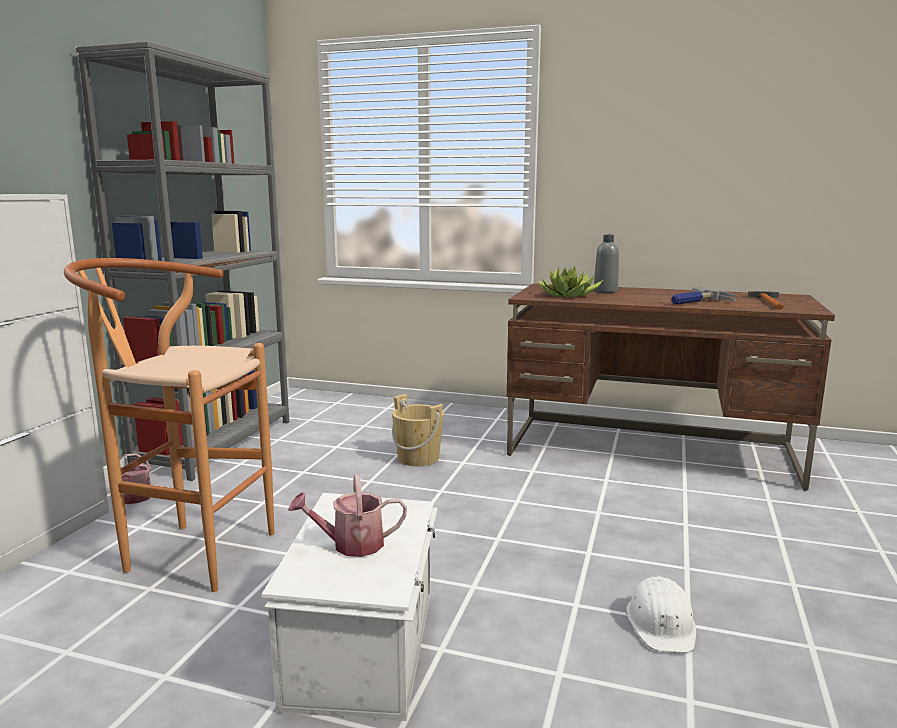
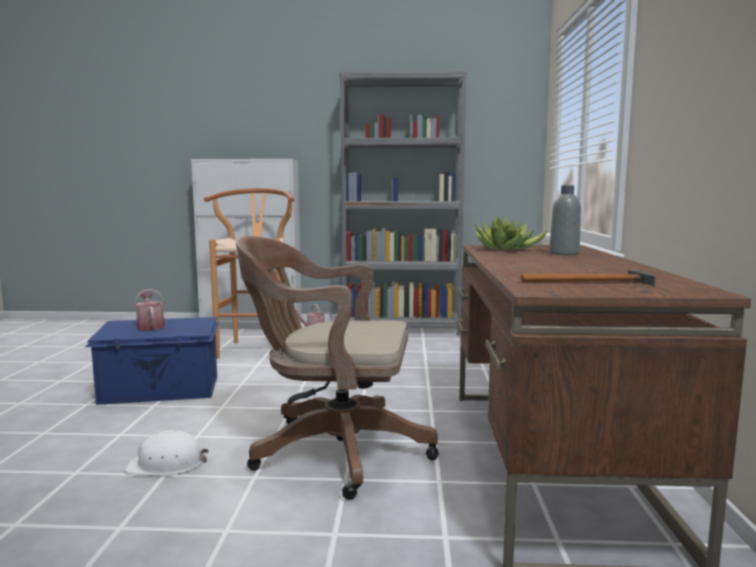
camera: 75 degrees right, 5 degrees down
white storage box [262,493,438,721] -> blue storage box [85,317,219,405]
beige bucket [392,394,444,466] -> none
hammer [671,287,736,304] -> none
none -> brown office chair [236,236,439,500]

